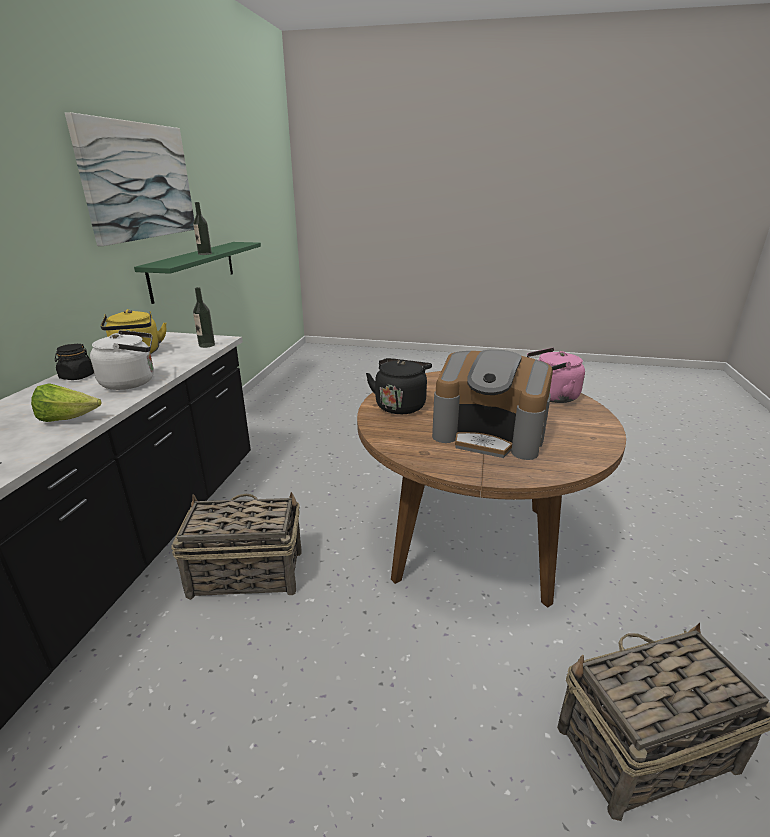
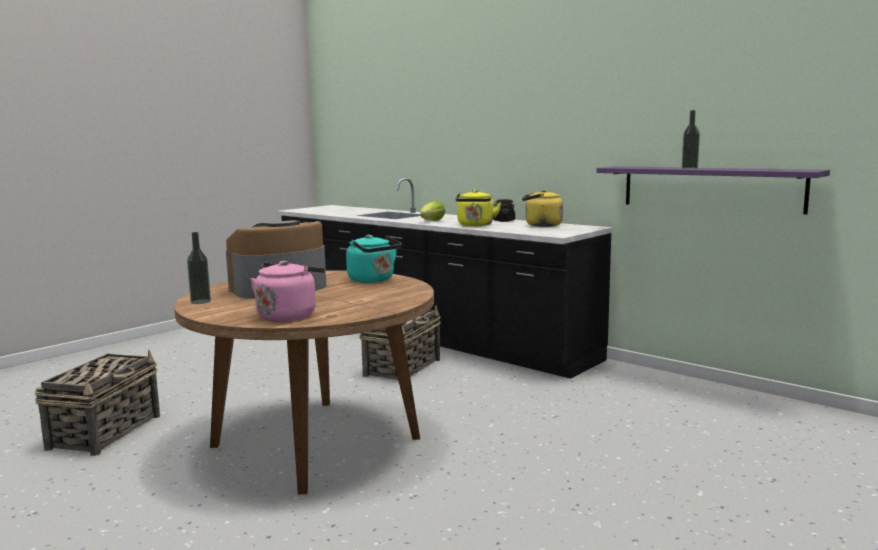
camera: 120 degrees right, 15 degrees down
picture [65,112,194,246] -> none
white kettle [90,330,154,390] -> yellow kettle [456,190,502,226]
green shelf [134,242,261,304] -> purple shelf [596,166,830,214]
bottle [193,287,215,348] -> bottle moved to [187,232,211,304]
black kettle [366,358,432,414] -> turquoise kettle [346,235,402,283]

